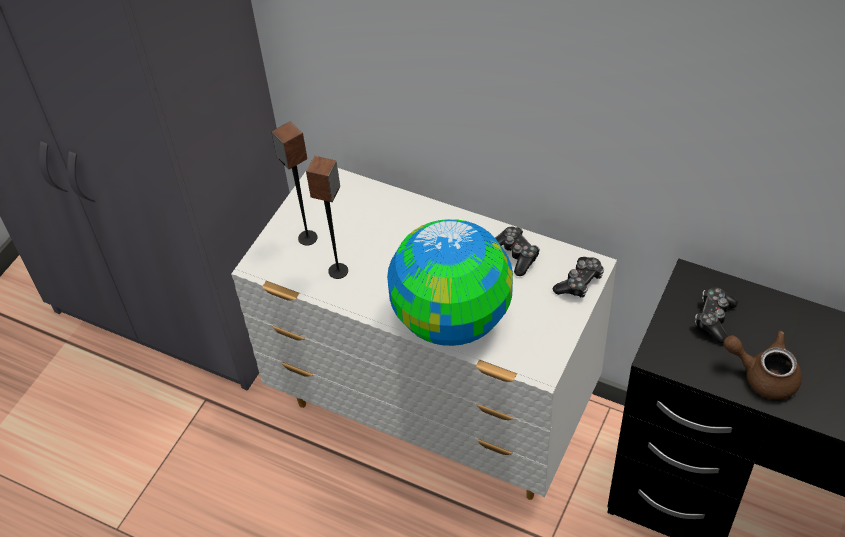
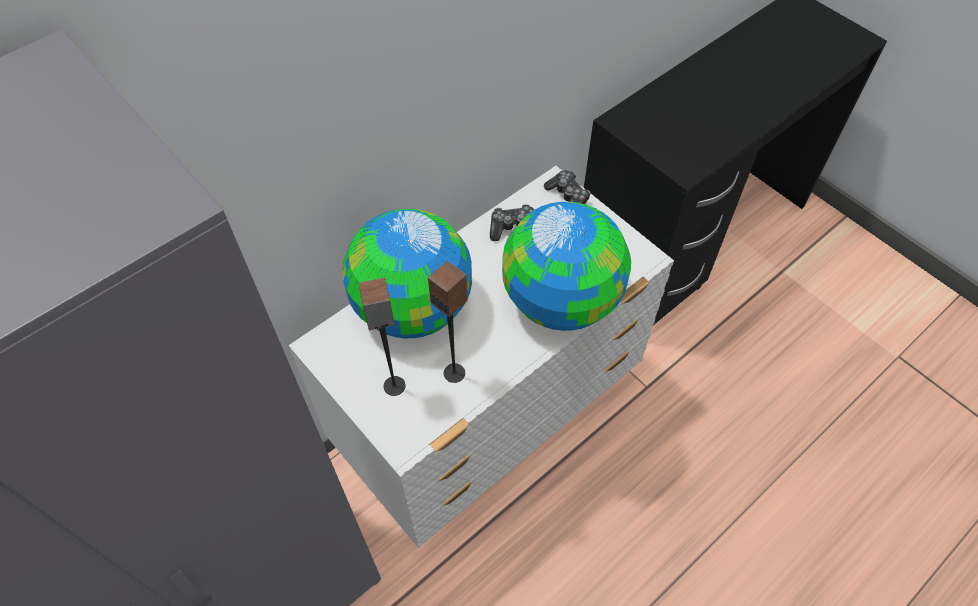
camera: 70 degrees left, 5 degrees up
game controller [695,287,738,343] -> none
brown teapot [723,331,802,400] -> none
none -> globe [342,209,472,339]

